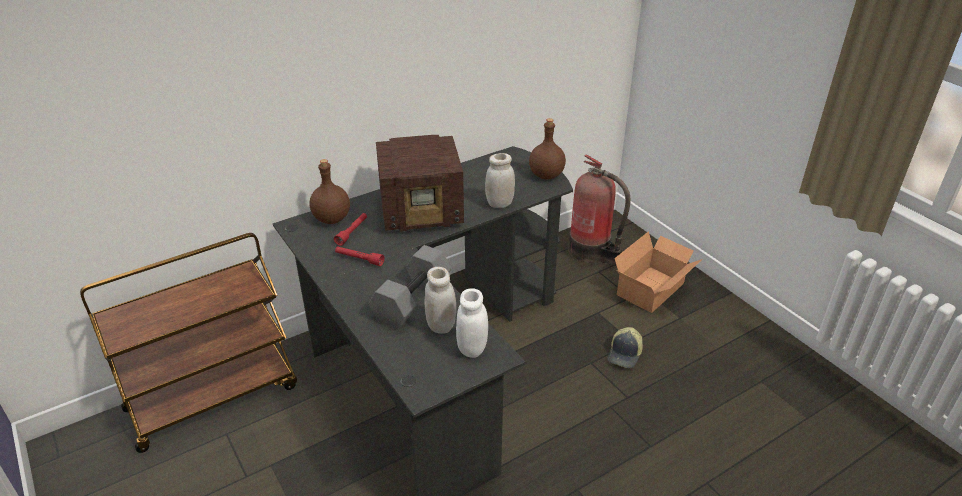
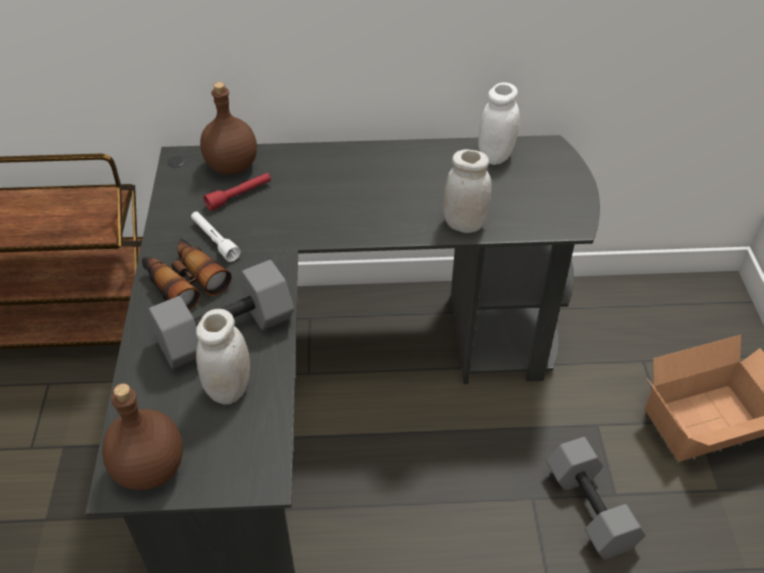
camera: 30 degrees right, 10 degrees up
red flashlight [335,246,384,266] -> white flashlight [191,211,241,262]
radio [376,135,464,232] -> none
white jar [456,288,488,358] -> white jar moved to [478,82,520,165]
brown bottle [529,118,566,180] -> brown bottle moved to [102,383,183,490]
fire extinguisher [568,154,631,266] -> none
cap [608,327,643,369] -> grey dumbbell [546,437,646,560]
none -> binoculars [142,238,231,311]

